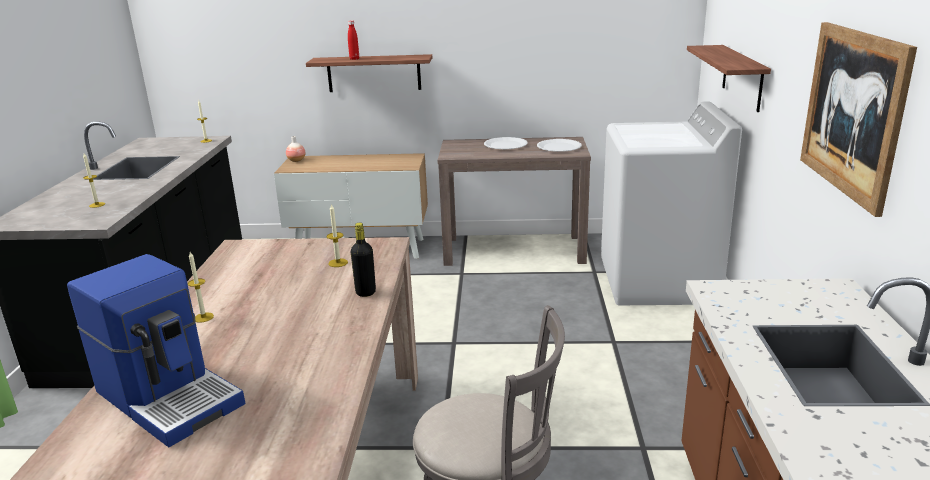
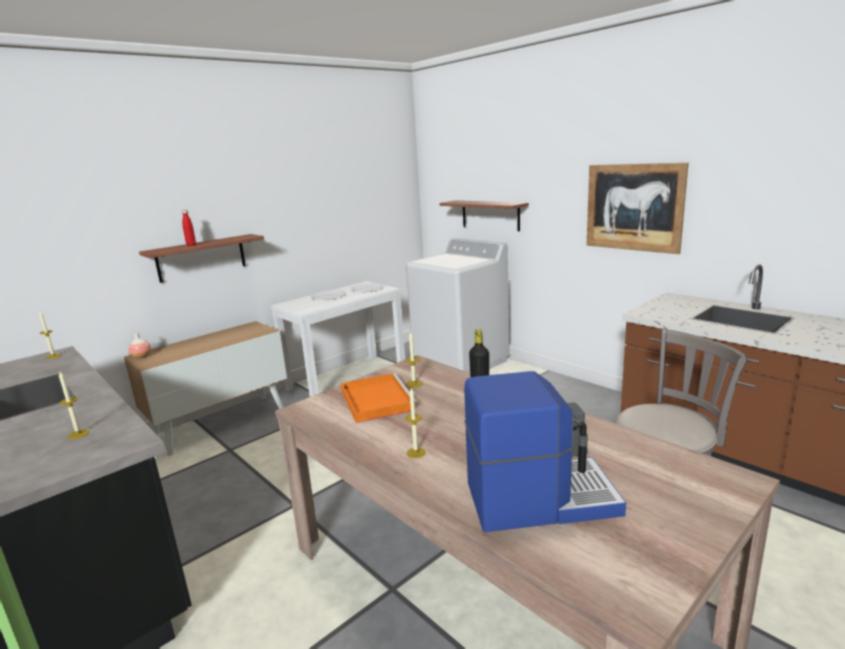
camera: 45 degrees left, 5 degrees down
brown console table [437,137,591,266] -> white console table [271,281,405,397]
none -> orange tray [341,373,417,423]

